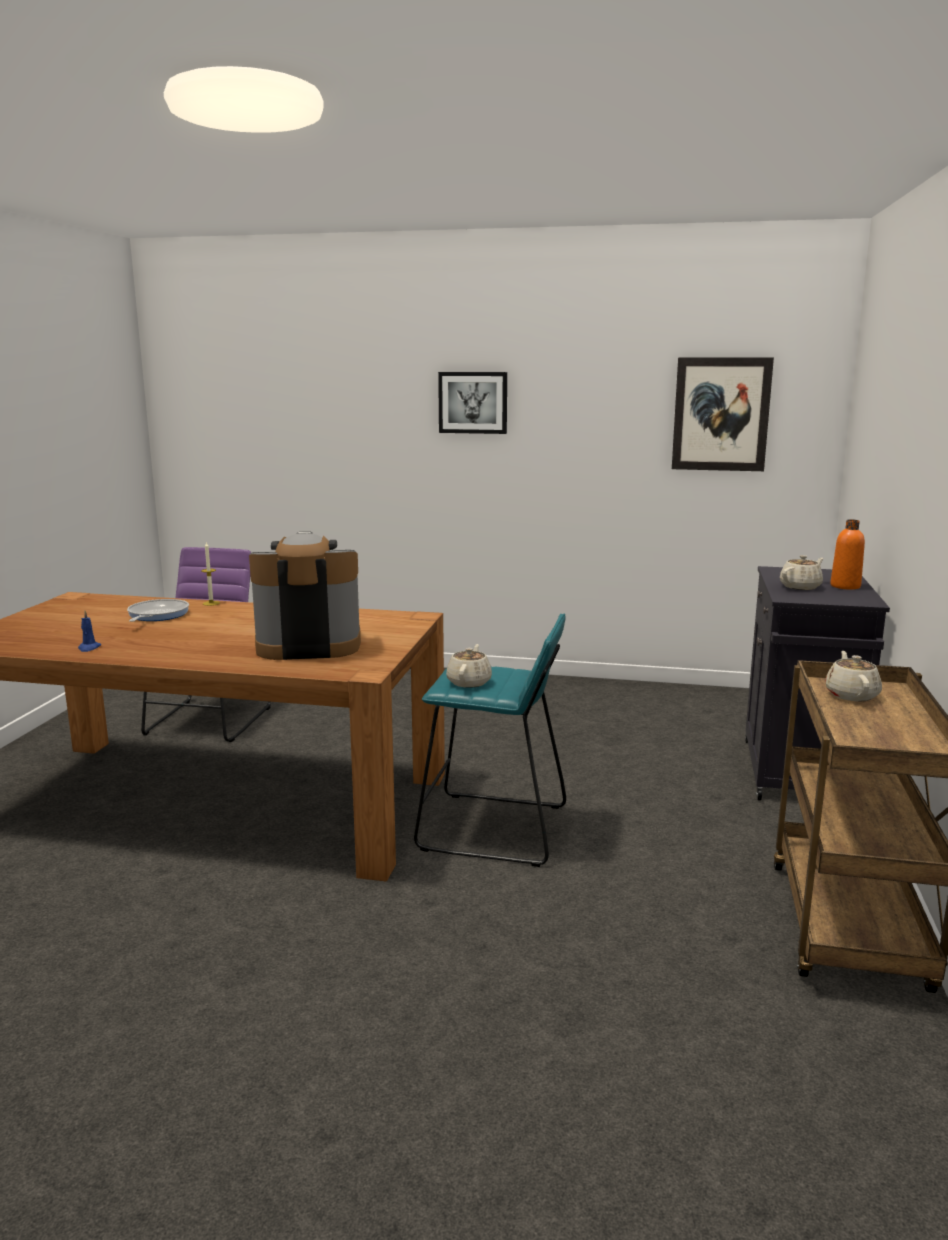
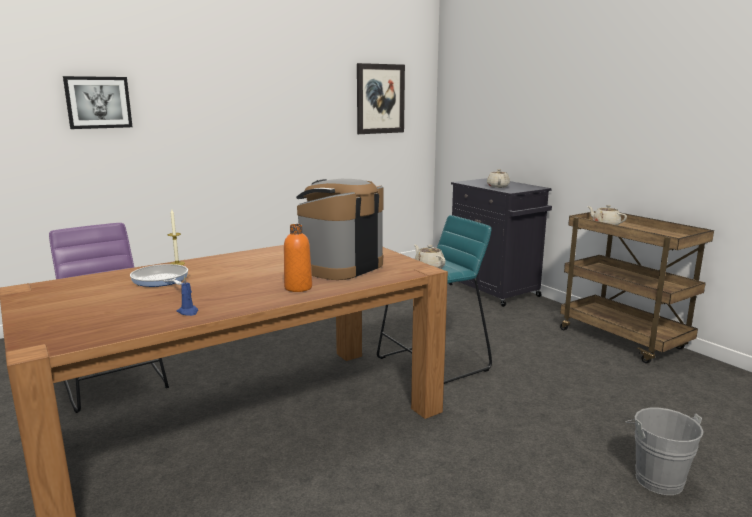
camera: 45 degrees left, 0 degrees up
picture [438,372,507,434] -> picture moved to [63,76,133,129]
orange bottle [830,519,865,590] -> orange bottle moved to [284,224,312,292]
none -> grey bucket [625,408,703,495]

